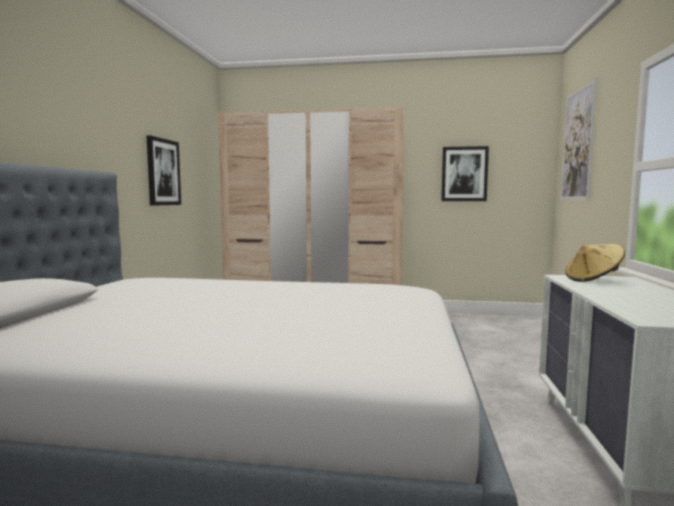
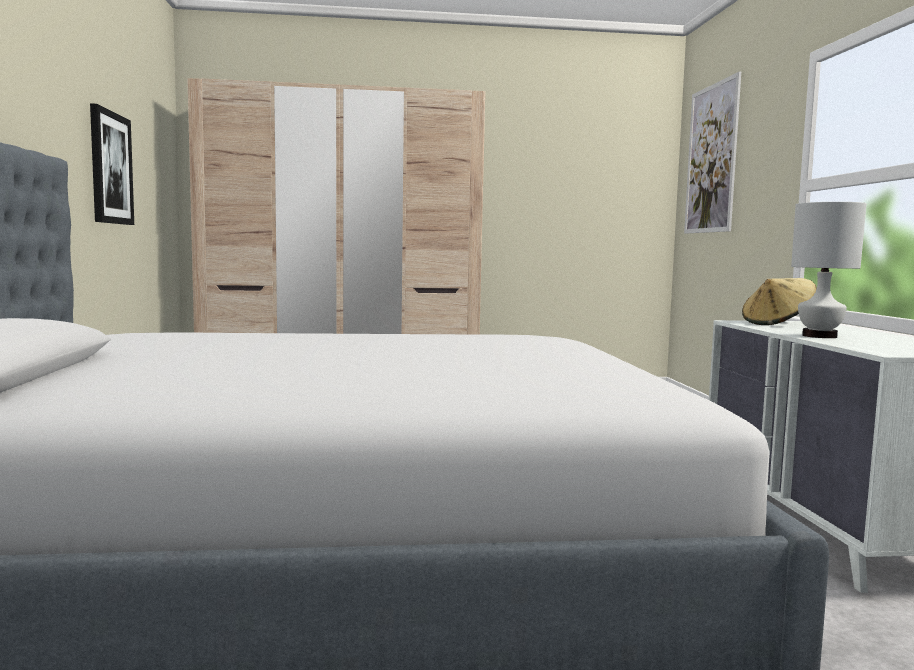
camera: 15 degrees left, 0 degrees up
picture [441,146,489,201] -> none
none -> white table lamp [791,202,867,338]

